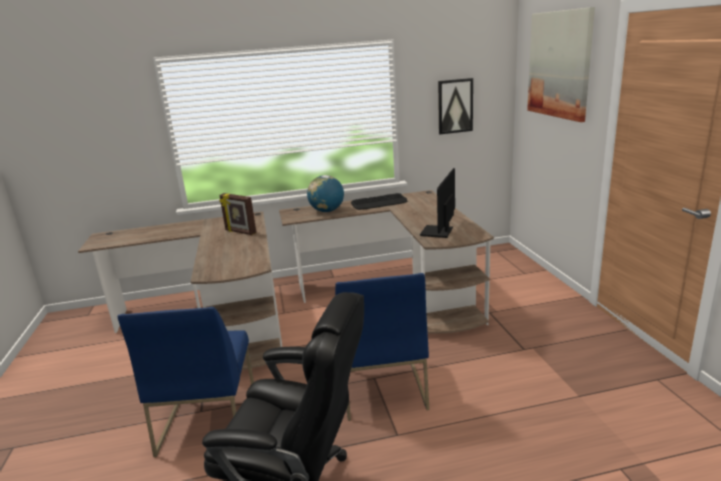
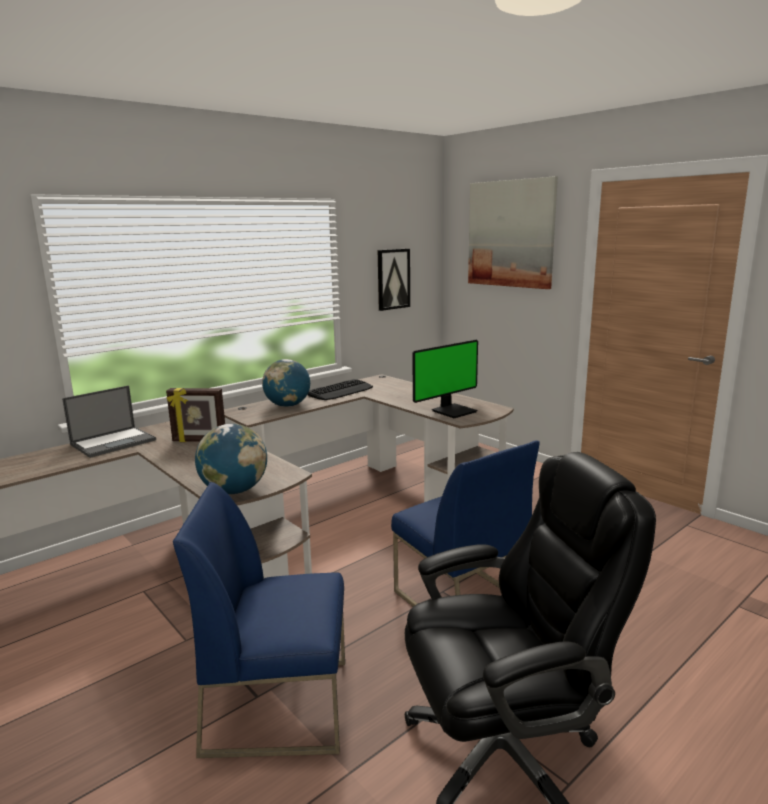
camera: 30 degrees left, 5 degrees down
blue chair [117,307,254,457] -> blue chair turned 120 degrees clockwise [173,482,345,758]
monitor [420,168,455,238] -> monitor turned 120 degrees counterclockwise [413,340,478,418]
none -> laptop [62,385,156,458]
none -> globe [195,424,267,494]

